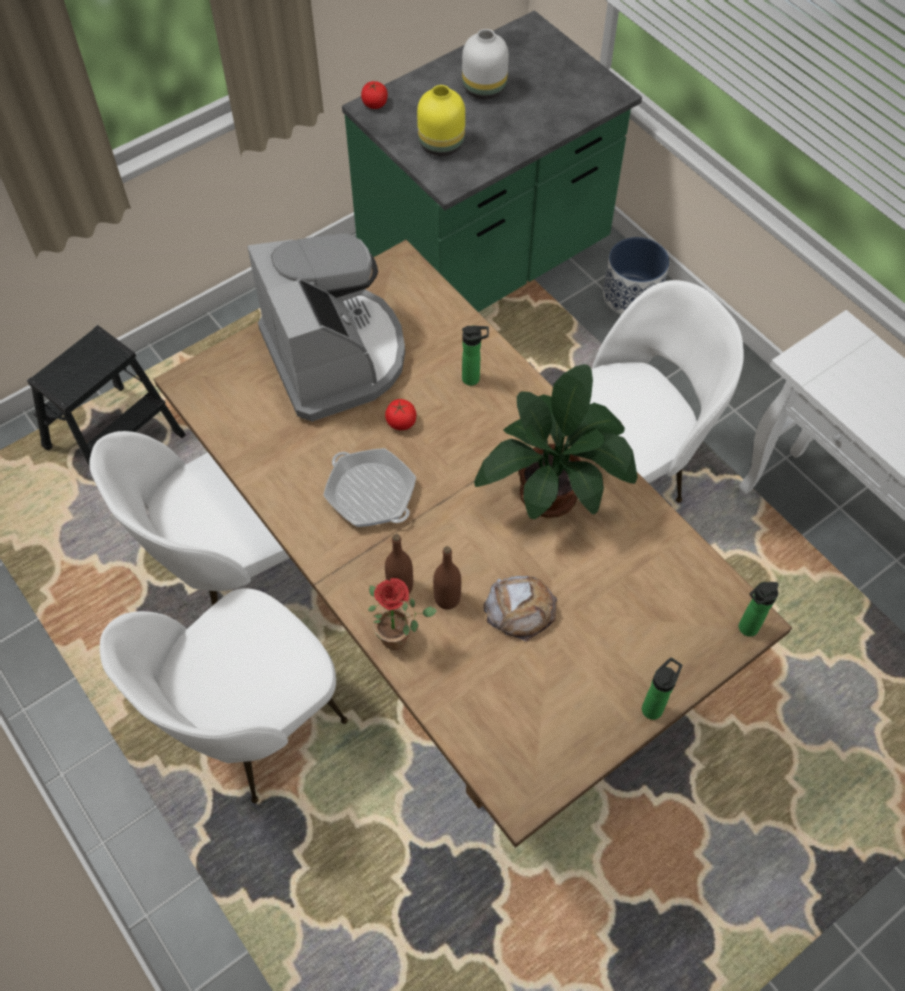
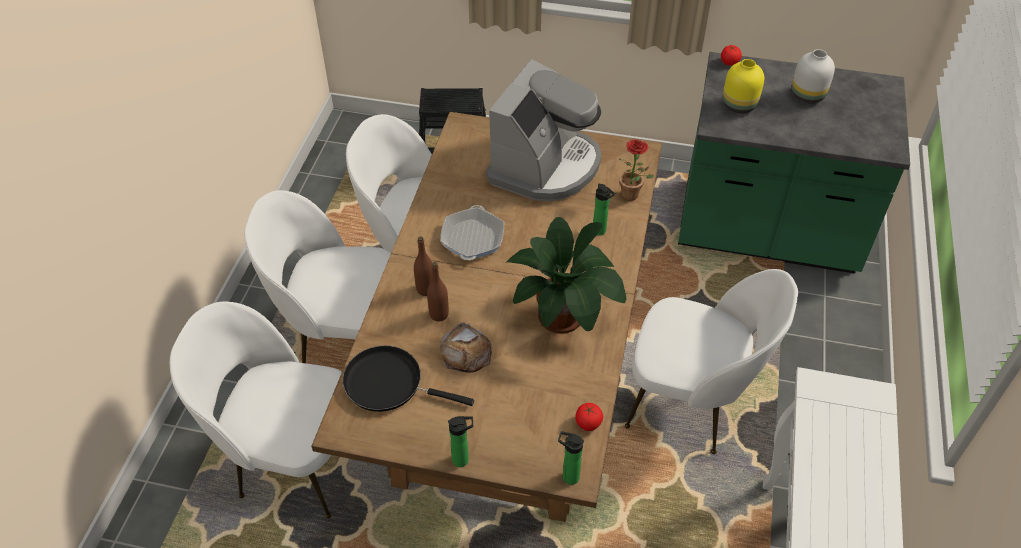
camera: 50 degrees right, 10 degrees down
potted plant [368,578,437,650] -> potted plant moved to [618,139,654,201]
tomato [385,399,416,430] -> tomato moved to [575,403,603,431]
planter [603,237,669,314] -> none
none -> white chair [170,302,342,518]
none -> black frying pan [342,345,474,412]

